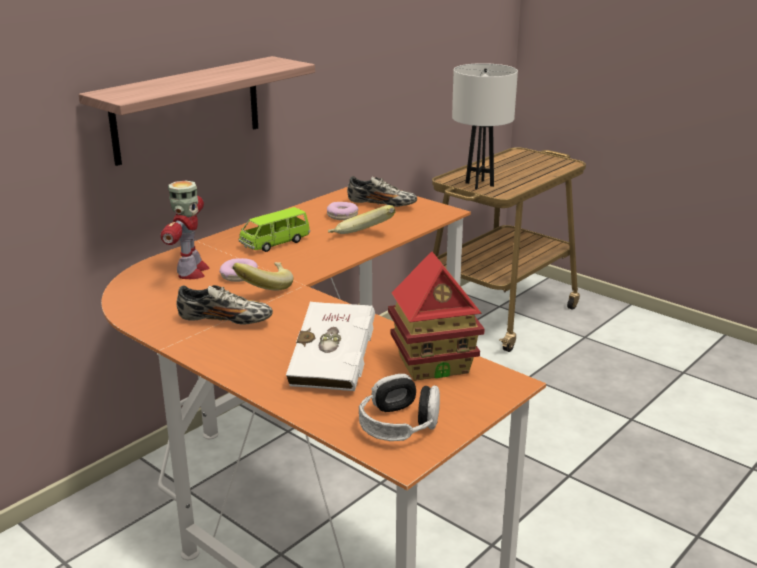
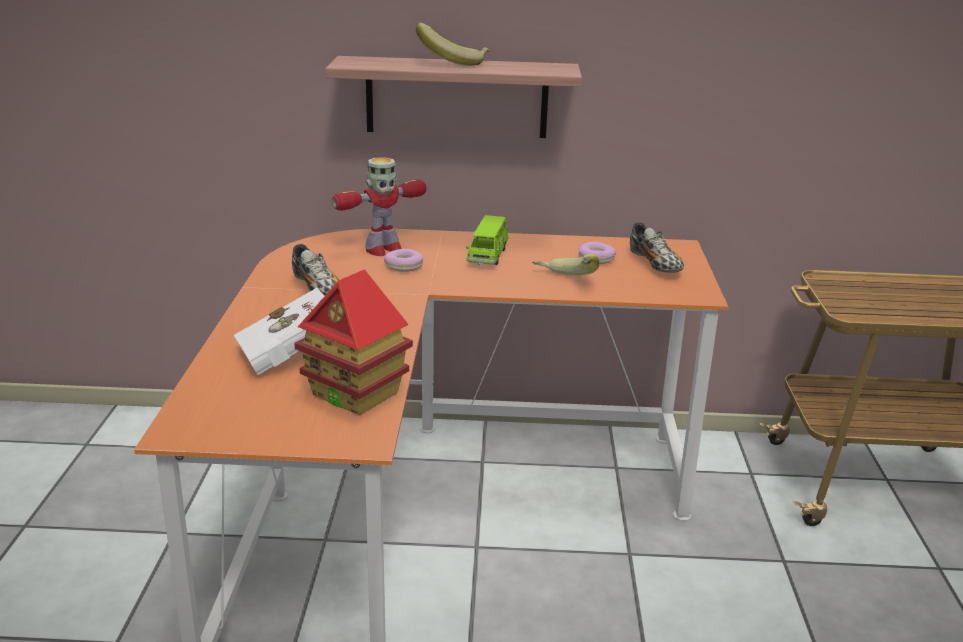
camera: 50 degrees right, 0 degrees up
banana [233,262,294,291] -> banana moved to [416,23,490,66]
green toy car [239,207,310,252] -> green toy car turned 90 degrees counterclockwise [466,215,509,265]
headphones [359,374,440,441] -> none
white table lamp [452,63,518,189] -> none

